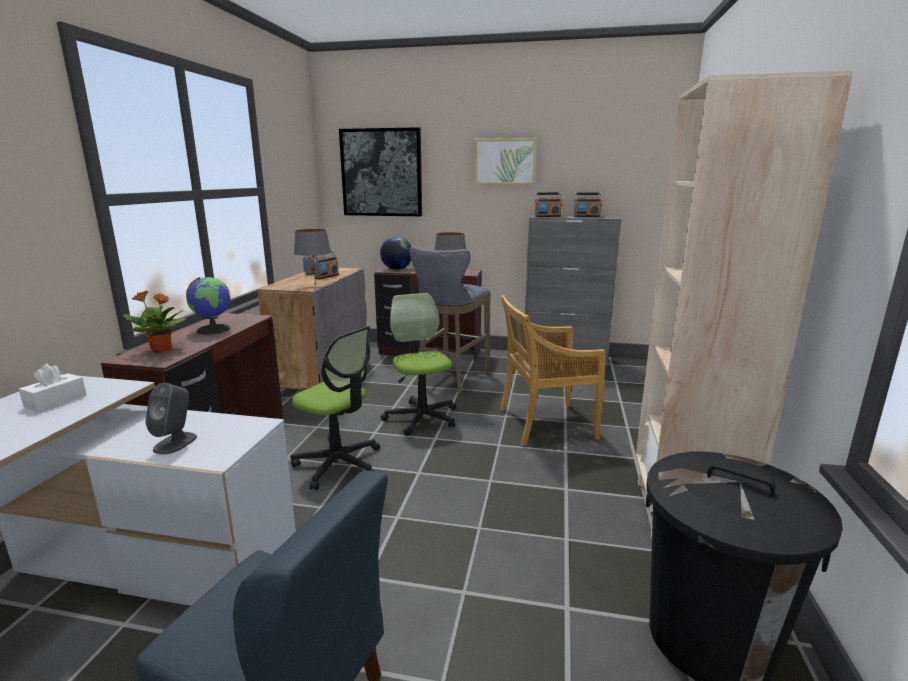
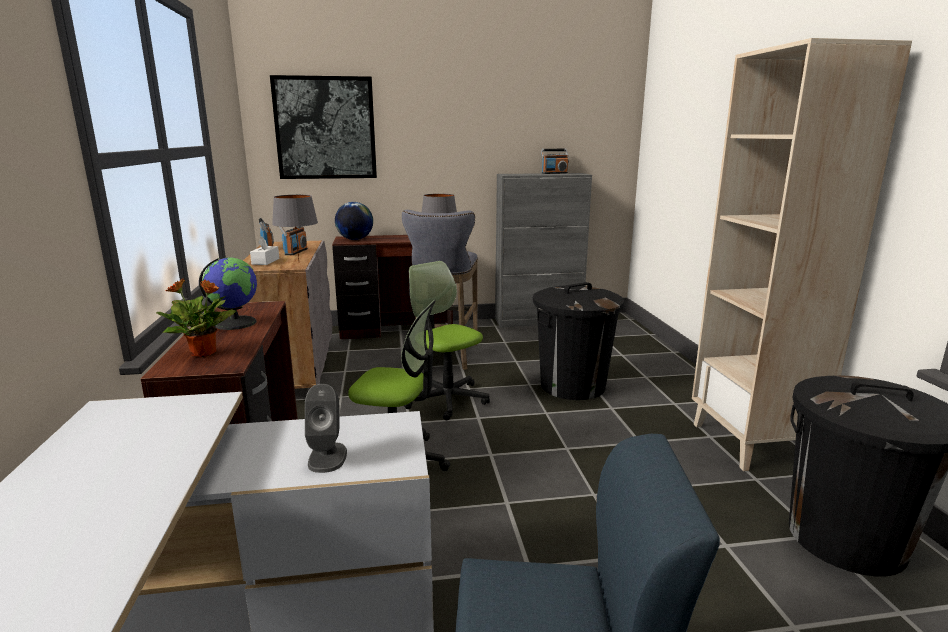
camera: 20 degrees left, 0 degrees up
white tissue box [19,364,86,412] -> white tissue box moved to [250,236,279,265]
picture [474,138,537,185] -> none
beige chair [500,295,606,446] -> black trash can [533,282,624,400]
radio [534,192,562,217] -> none

